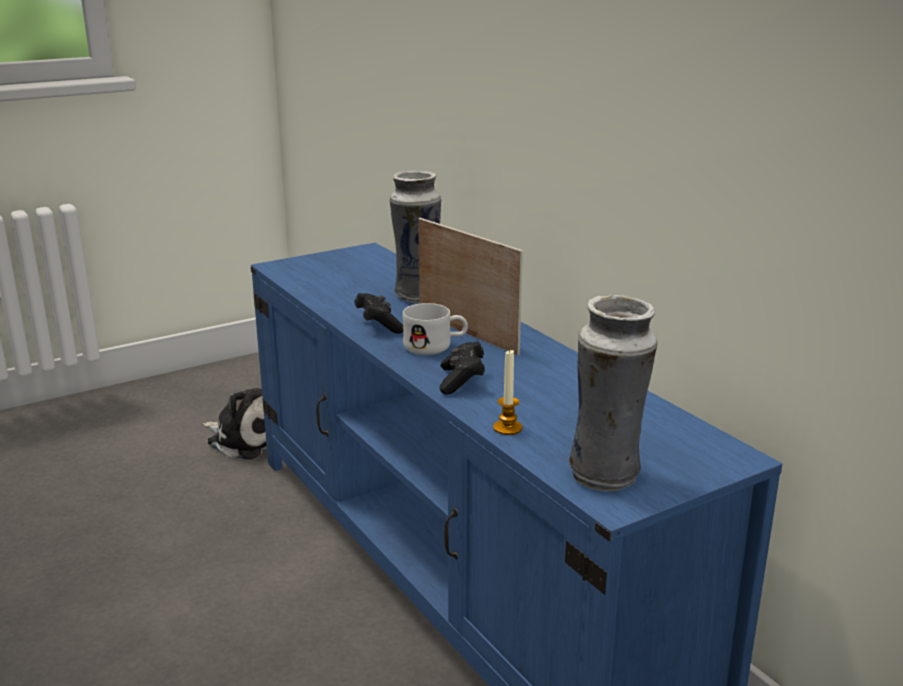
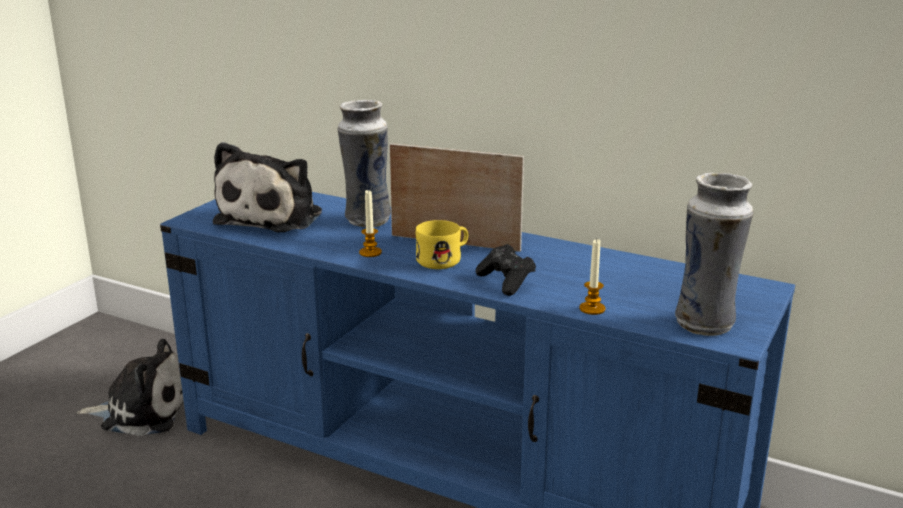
camera: 30 degrees left, 0 degrees up
black game controller [354,293,403,334] -> candle [359,189,382,257]
white mug [403,303,468,355] -> yellow mug [416,220,468,269]
none -> plush toy [213,142,322,232]

